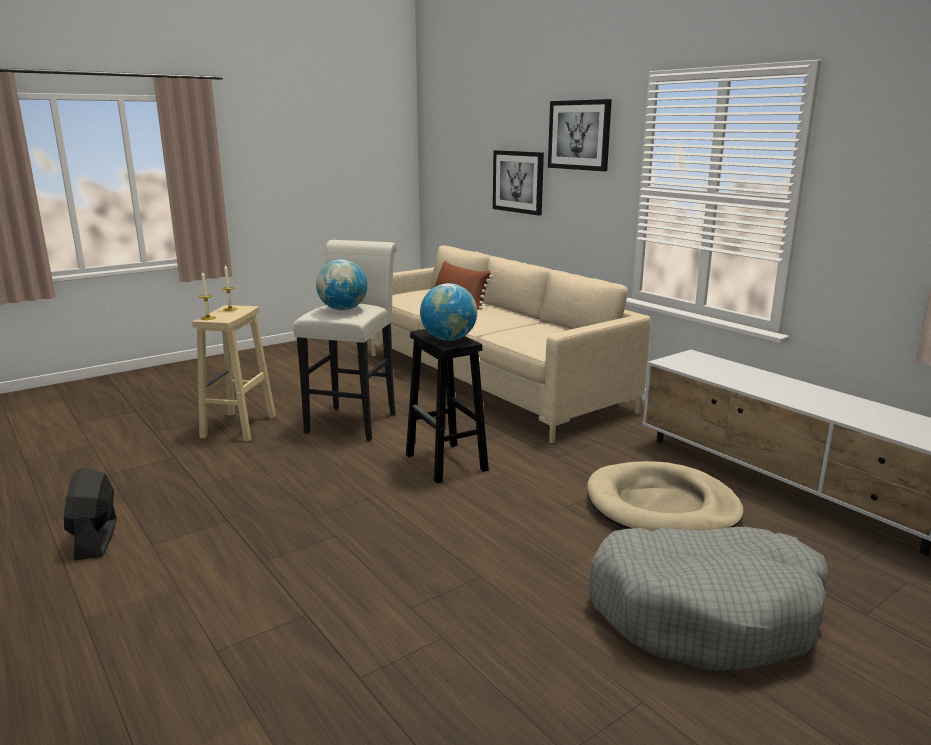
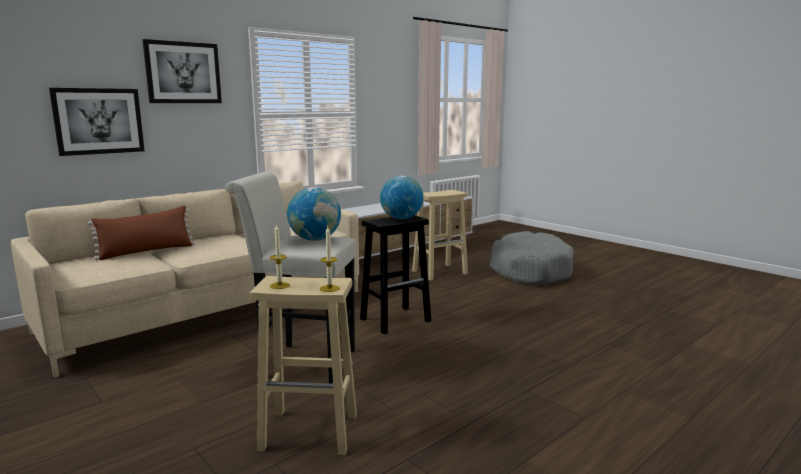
camera: 95 degrees left, 5 degrees down
black fan [64,467,116,560] -> none
beige dog bed [587,461,744,531] -> beige stool [412,190,468,281]

